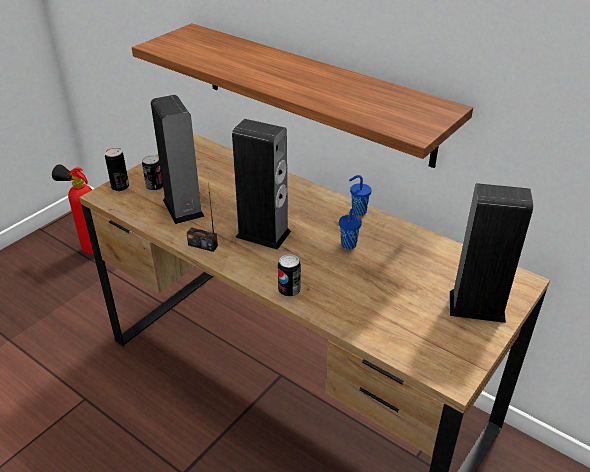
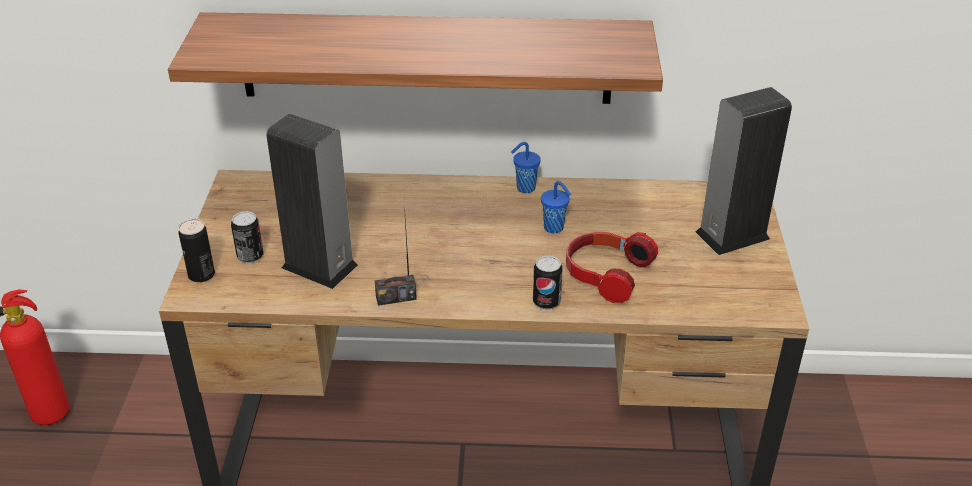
camera: 35 degrees left, 0 degrees up
speaker [232,119,291,250] -> none
none -> headphones [566,232,659,304]

